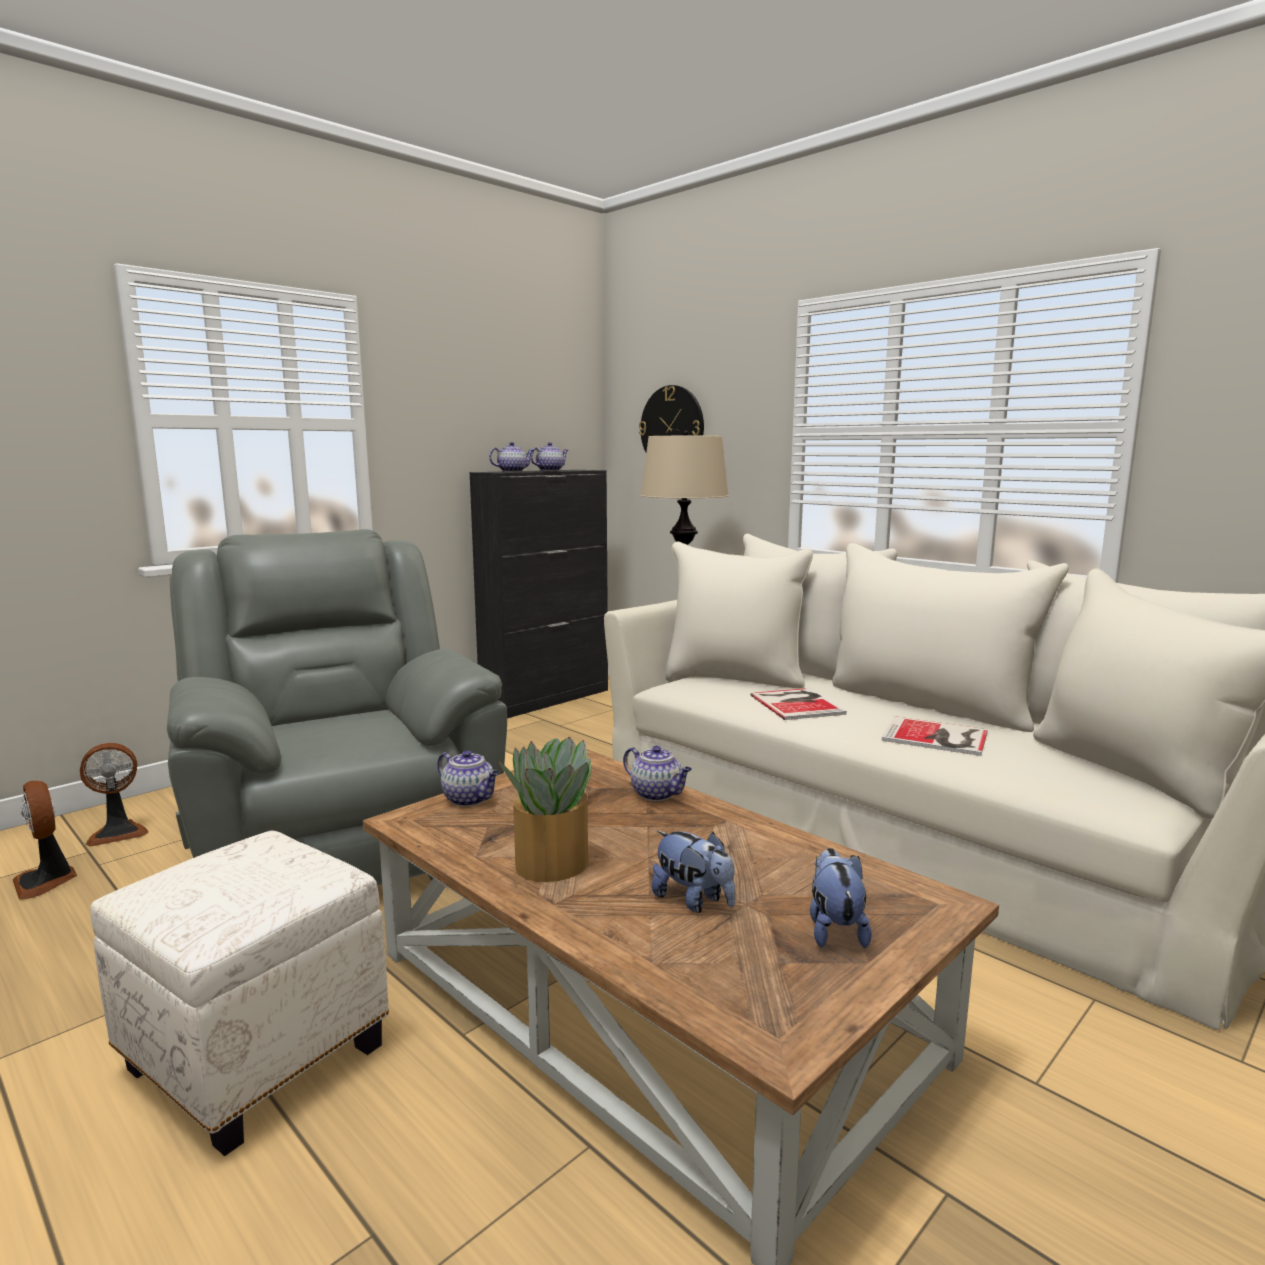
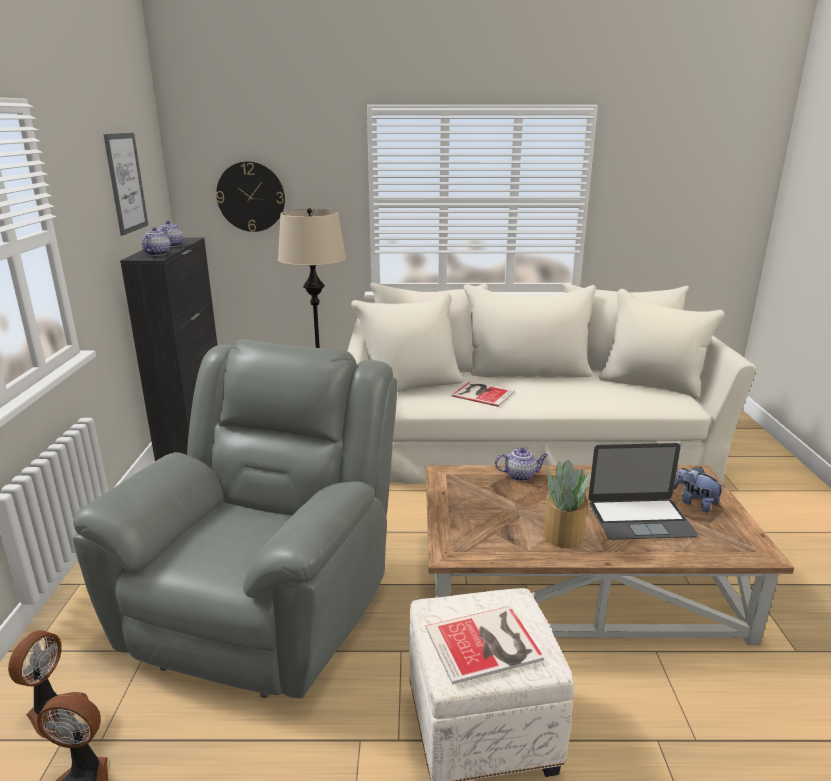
camera: 45 degrees left, 10 degrees up
grey armchair [167,529,507,885] -> grey armchair turned 90 degrees clockwise [73,339,397,698]
teapot [437,750,499,806] -> none
plush toy [652,831,736,913] -> laptop [588,443,698,540]
book [882,716,988,756] -> book moved to [426,606,544,685]
none -> picture [103,133,148,236]

